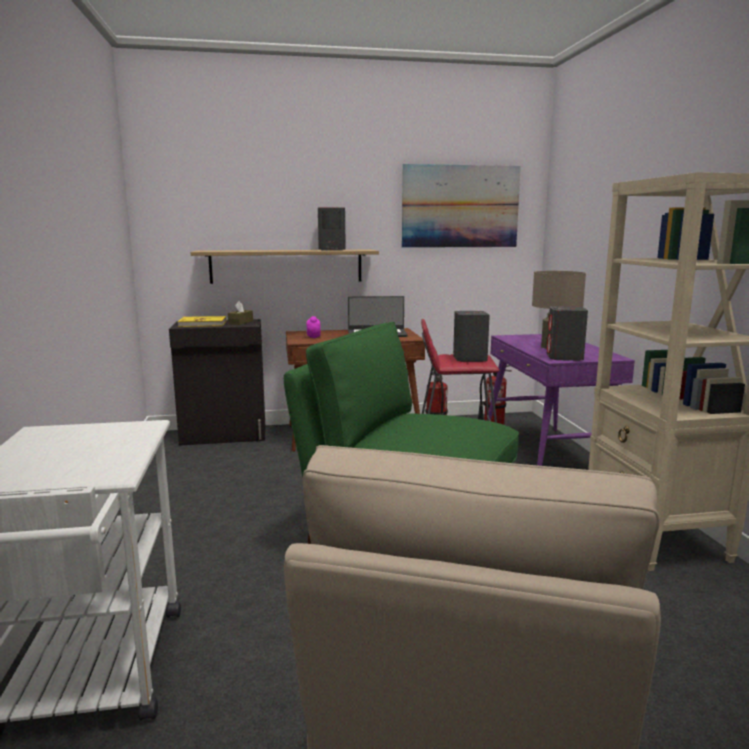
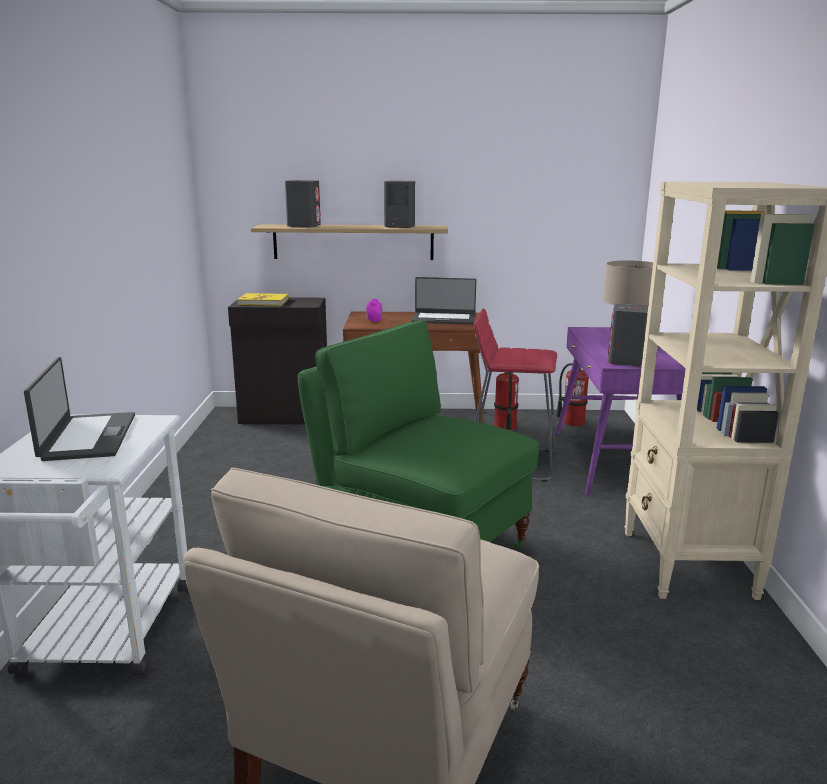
camera: 10 degrees right, 5 degrees up
brown tissue box [228,301,253,325] -> none
picture [402,164,521,248] -> none
grey speaker [453,311,490,362] -> grey speaker moved to [285,180,321,228]
none -> laptop [24,357,135,461]

